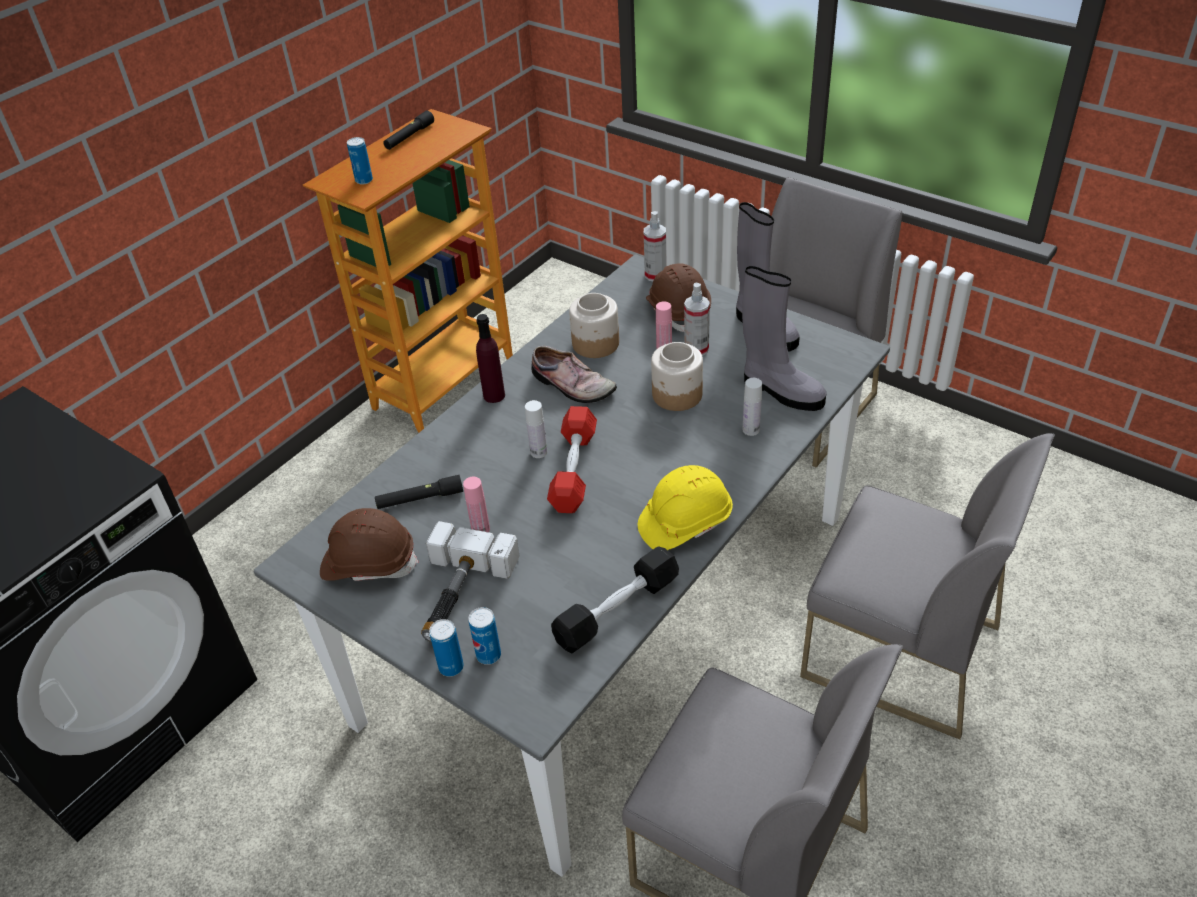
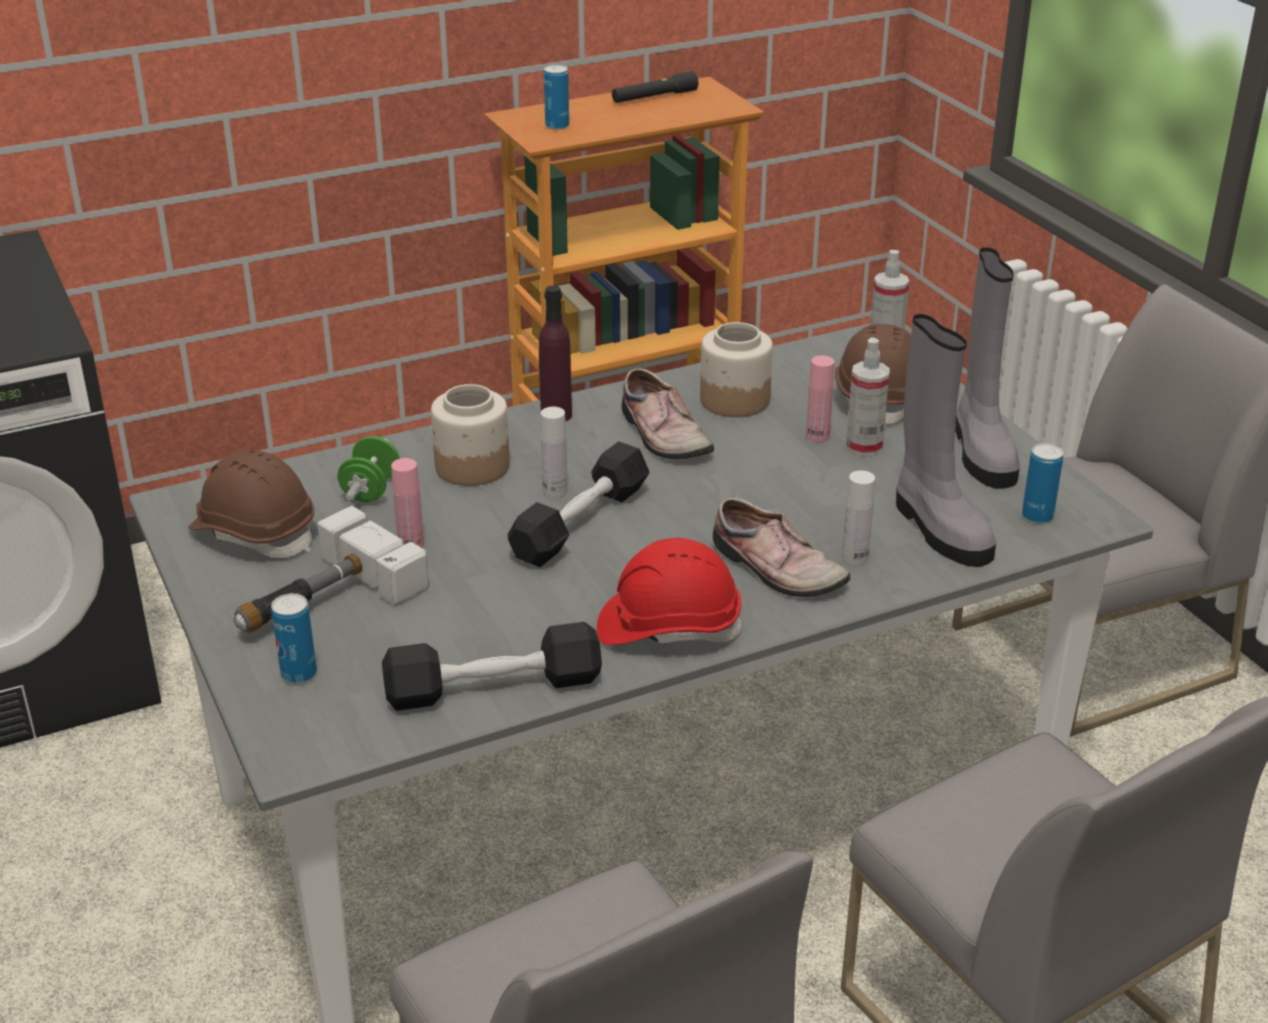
camera: 25 degrees right, 10 degrees down
black flashlight [375,475,463,509] -> green dumbbell [338,436,400,502]
can [429,619,464,677] -> can moved to [1022,443,1064,524]
red dumbbell [547,406,597,513] -> black dumbbell [508,441,650,567]
yellow hard hat [638,465,733,550] -> red hard hat [597,538,742,645]
jar [651,342,703,411] -> jar moved to [431,384,510,486]
none -> shoe [713,498,850,597]

